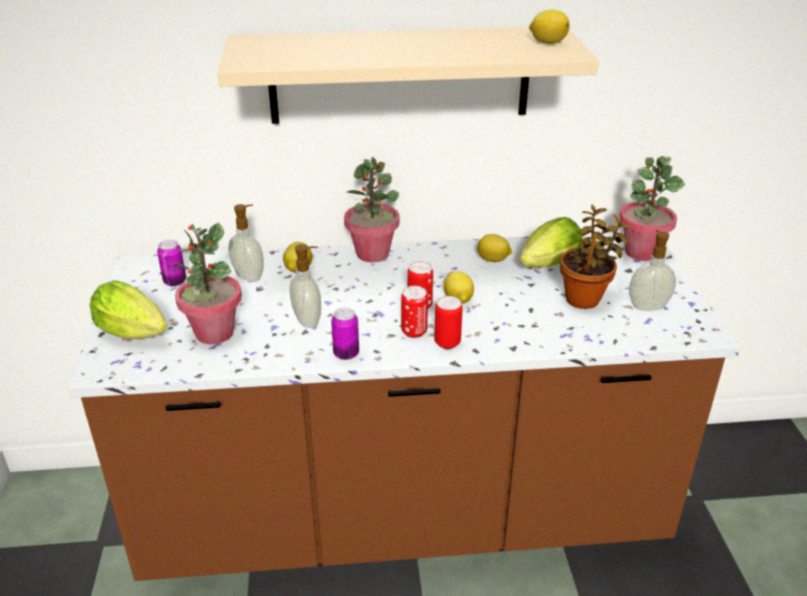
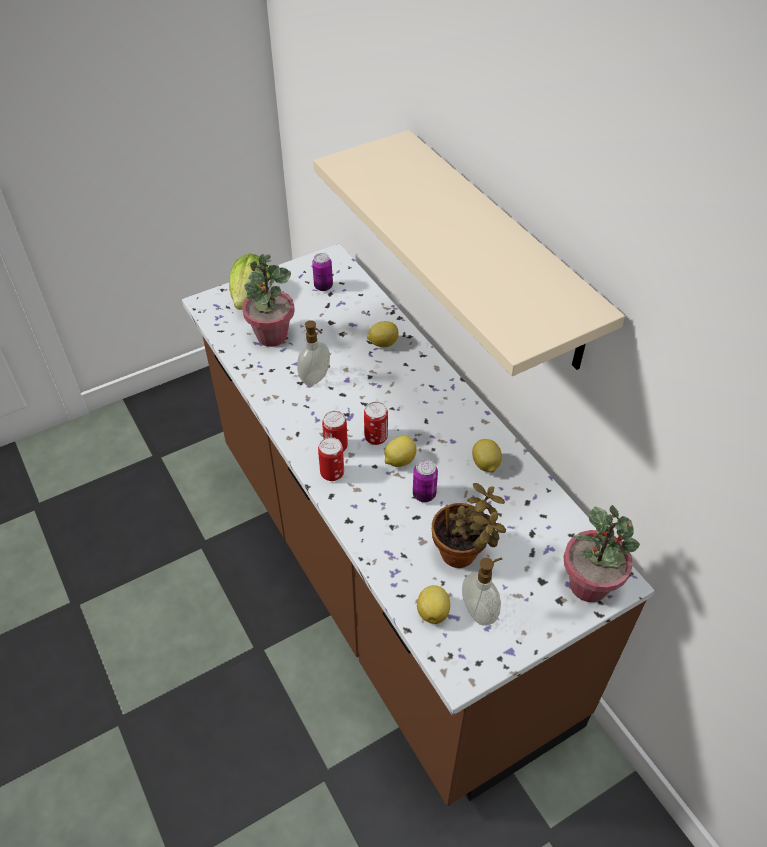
camera: 65 degrees right, 15 degrees up
soap dispenser [228,204,264,282] -> none
can [331,308,359,360] -> can moved to [413,459,438,502]
potted plant [344,157,400,262] -> none
lettuce [520,217,583,268] -> none
lemon [529,10,570,44] -> lemon moved to [417,585,450,624]

